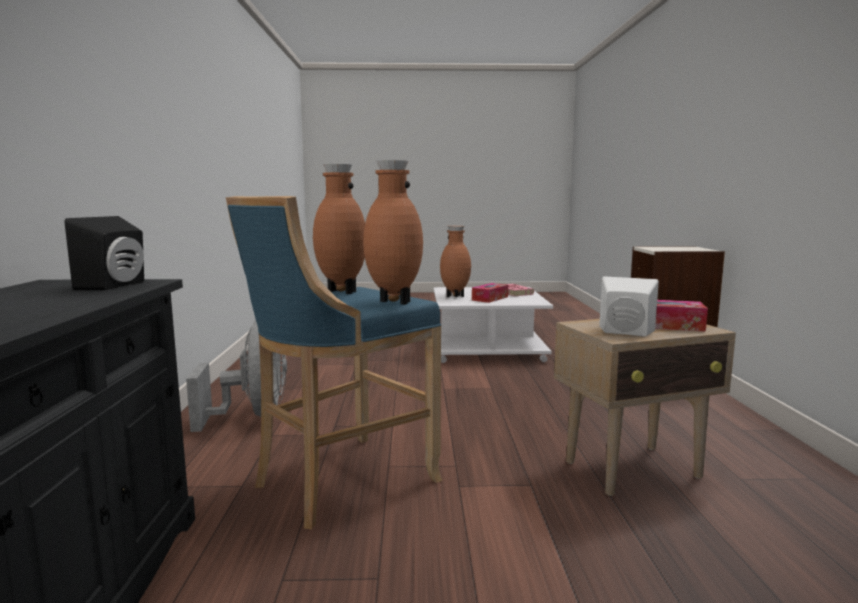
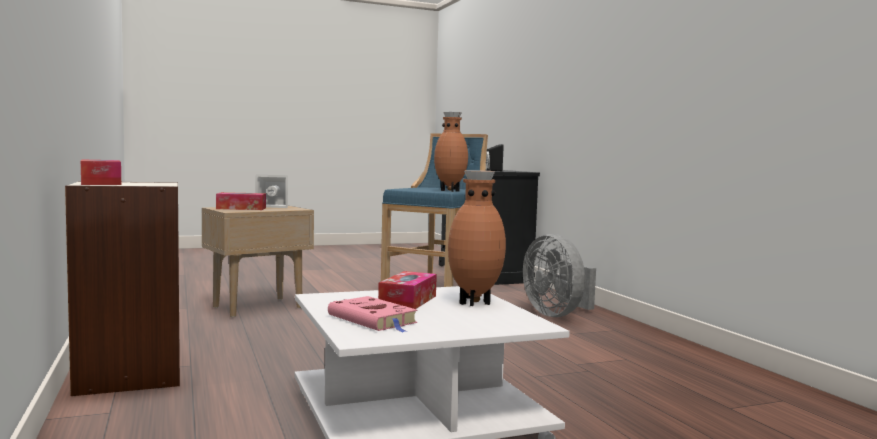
camera: 160 degrees right, 5 degrees down
brown vase [363,160,423,305] -> none
none -> tissue box [81,159,121,185]

